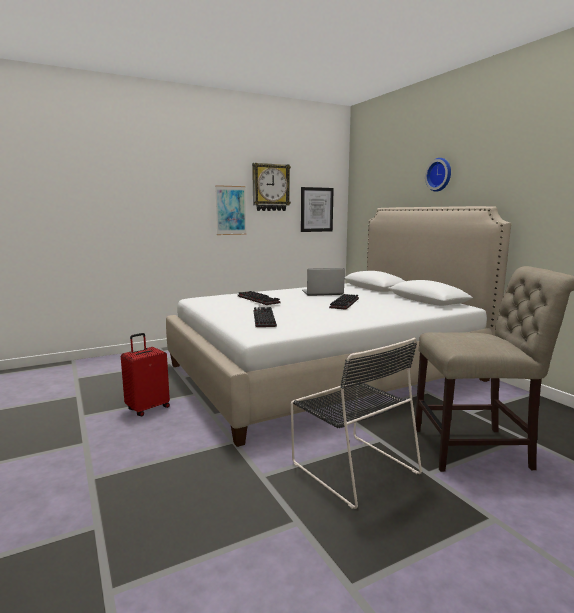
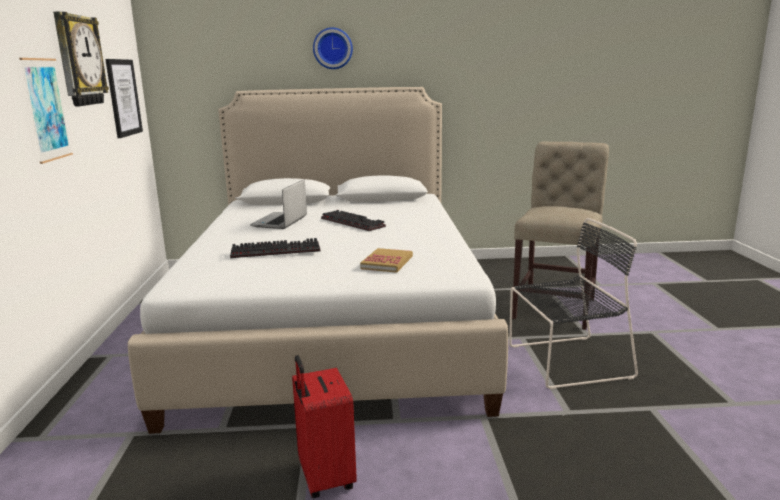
camera: 65 degrees left, 5 degrees up
keyboard [254,307,277,327] -> book [360,248,413,273]

